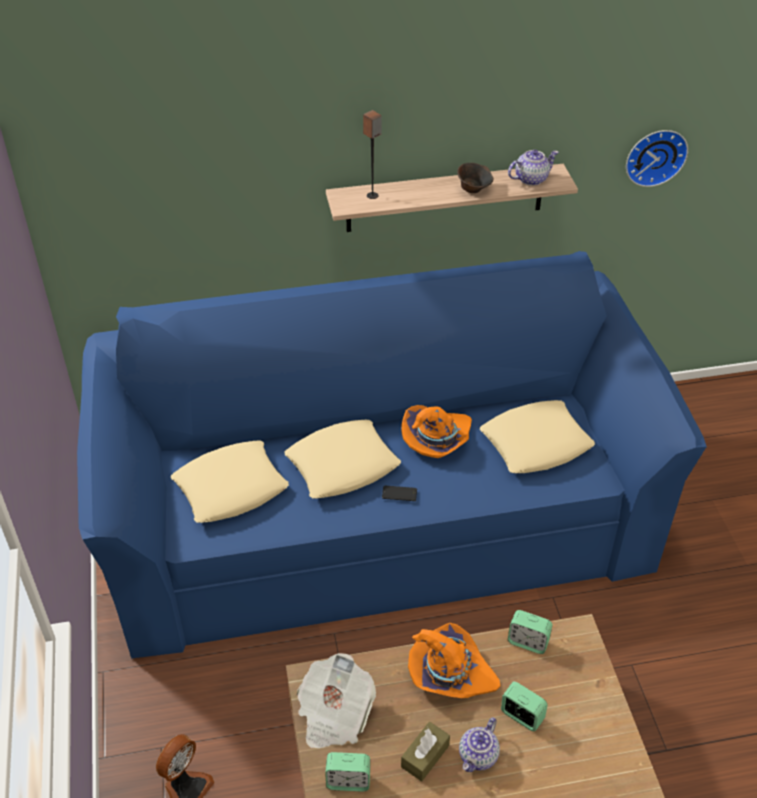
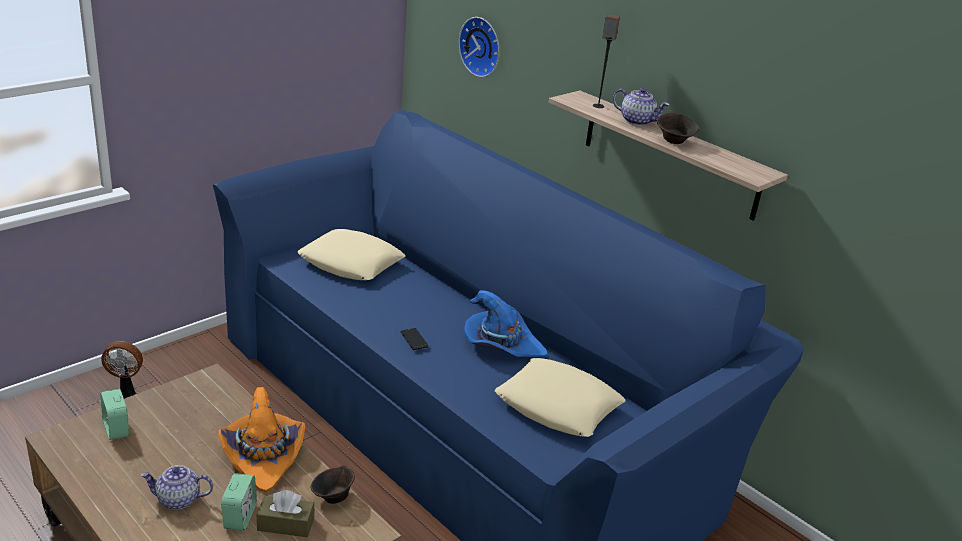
camera: 55 degrees right, 15 degrees down
beige pillow [285,420,401,499] -> none
newspaper [297,653,376,748] -> none
orange hat [401,405,472,458] -> blue hat [464,290,547,358]
brown tissue box [401,722,450,782] -> brown tissue box moved to [257,490,314,537]
teapot [508,150,559,186] -> teapot moved to [613,88,669,126]
alarm clock [508,610,553,654] -> brown bowl [311,465,355,504]
wall clock [626,130,688,187] -> wall clock moved to [458,17,500,77]

